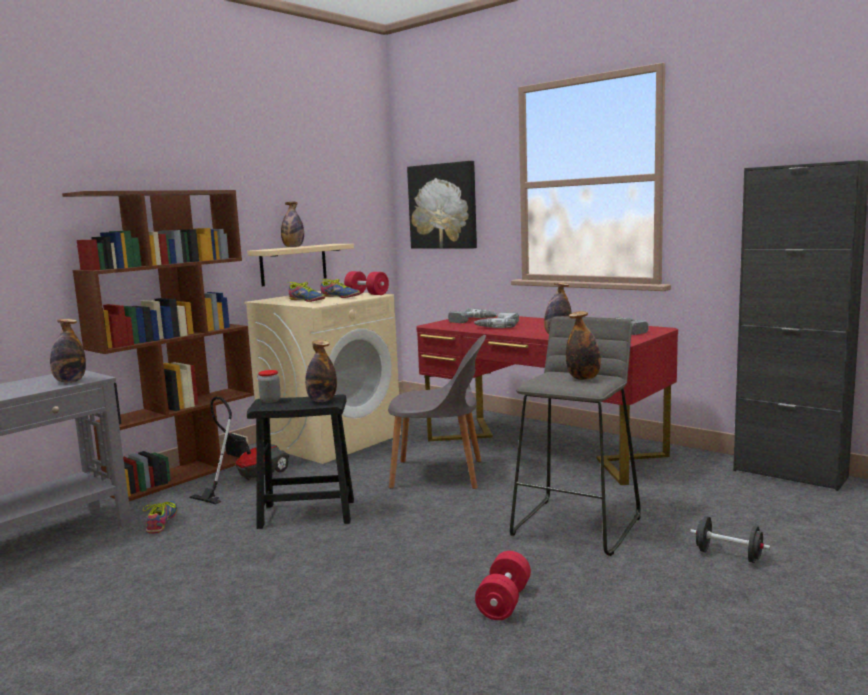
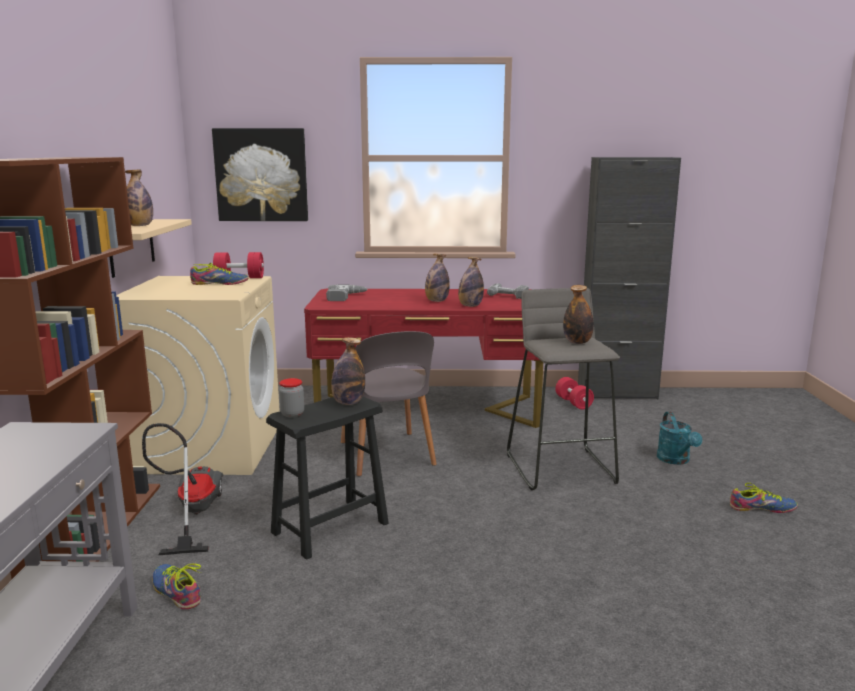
camera: 40 degrees left, 5 degrees up
bottle [50,319,86,383] -> bottle moved to [425,254,450,302]
shoe [288,282,325,302] -> shoe moved to [730,483,798,513]
grey chair [388,335,486,489] -> grey chair turned 105 degrees clockwise [341,331,437,476]
power drill [474,312,519,328] -> none
red dumbbell [475,551,531,620] -> red dumbbell moved to [555,377,594,410]
black dumbbell [690,516,770,563] -> turquoise watering can [657,412,702,465]

